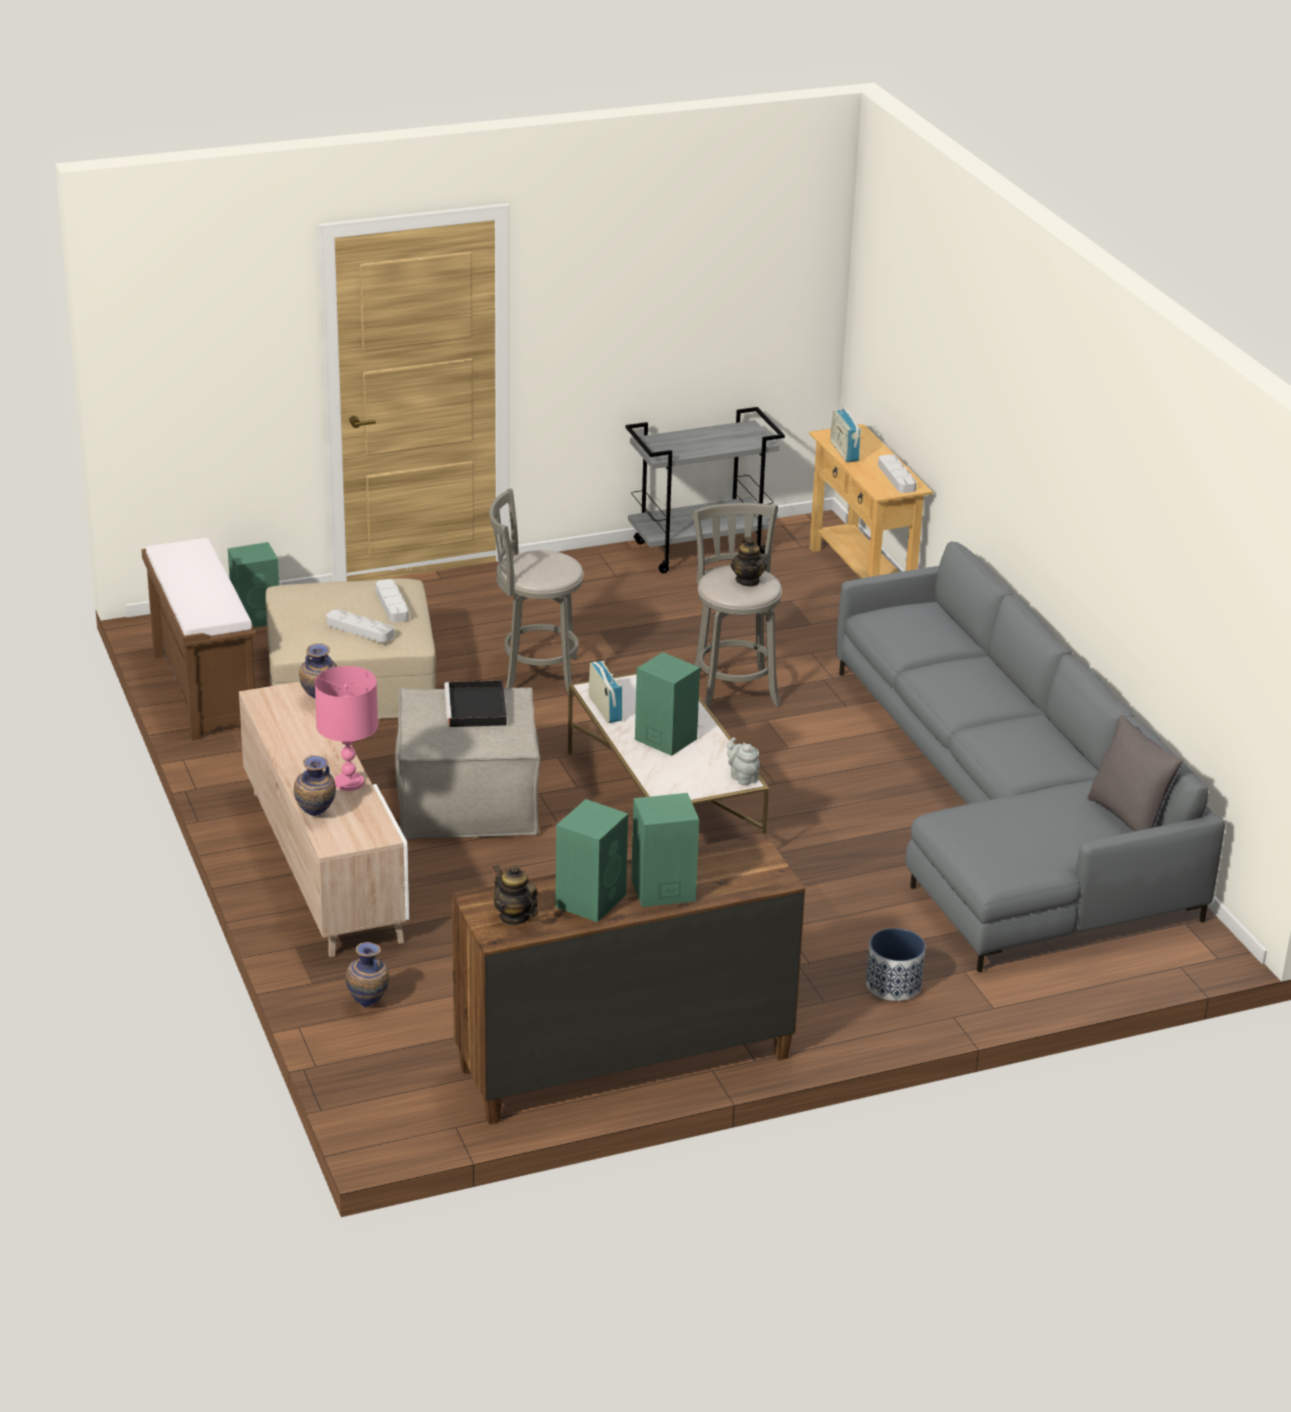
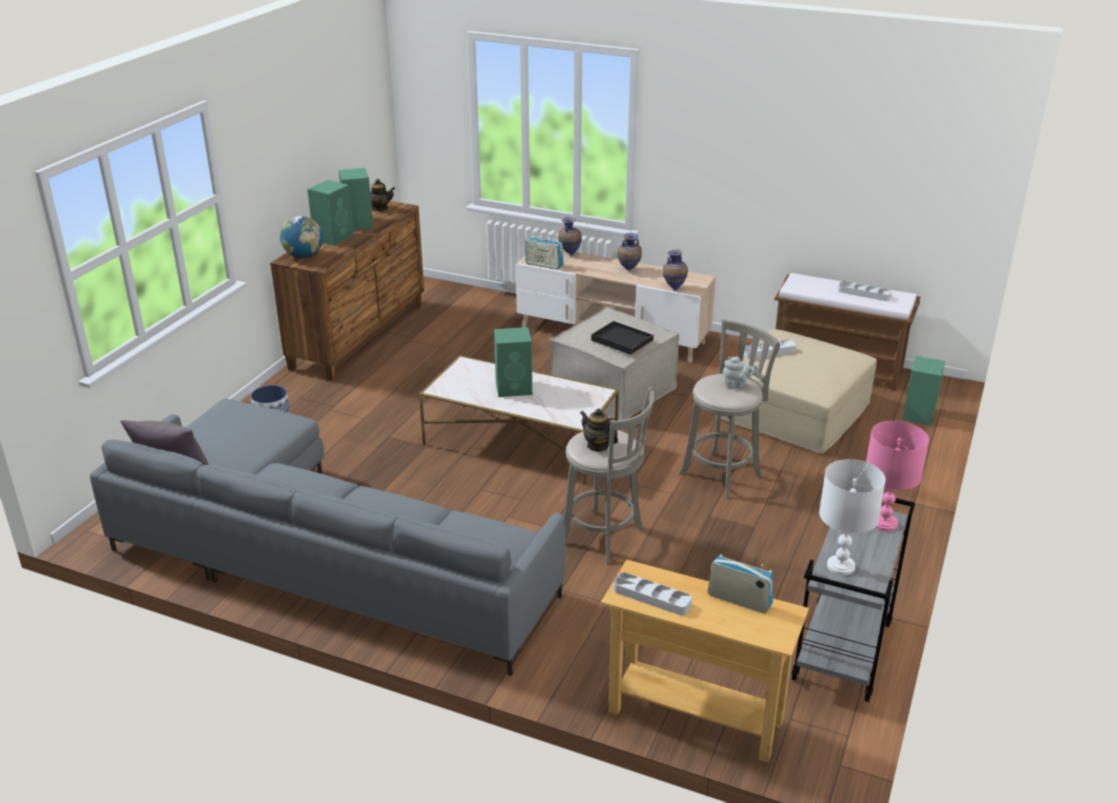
camera: 135 degrees right, 0 degrees up
pink table lamp [315,666,378,791] -> pink table lamp moved to [866,421,929,531]
vase [346,942,389,1008] -> vase moved to [618,233,642,270]
grey tray [375,579,409,622] -> grey tray moved to [838,281,892,301]
radio [589,660,622,723] -> radio moved to [525,233,564,269]
grey teapot [727,737,760,785] -> grey teapot moved to [723,357,758,389]
none -> globe [280,216,323,258]
none -> white table lamp [819,459,886,575]

